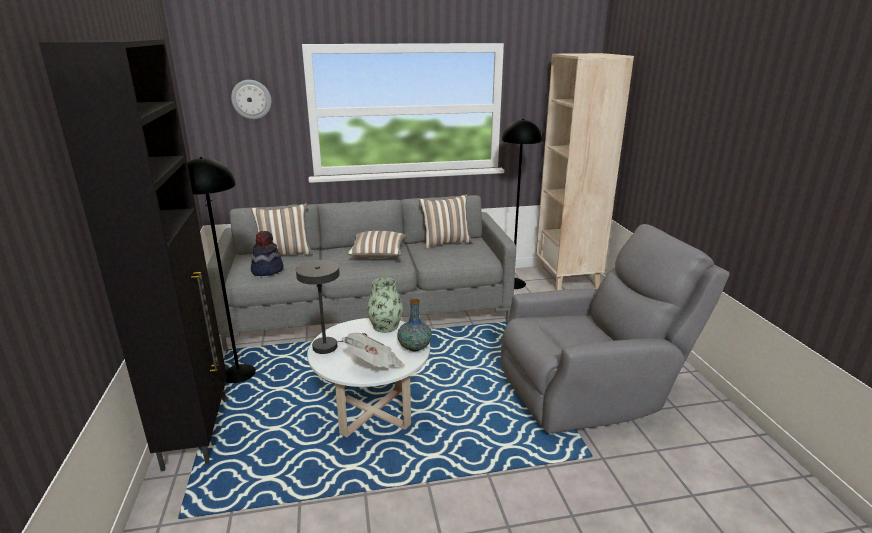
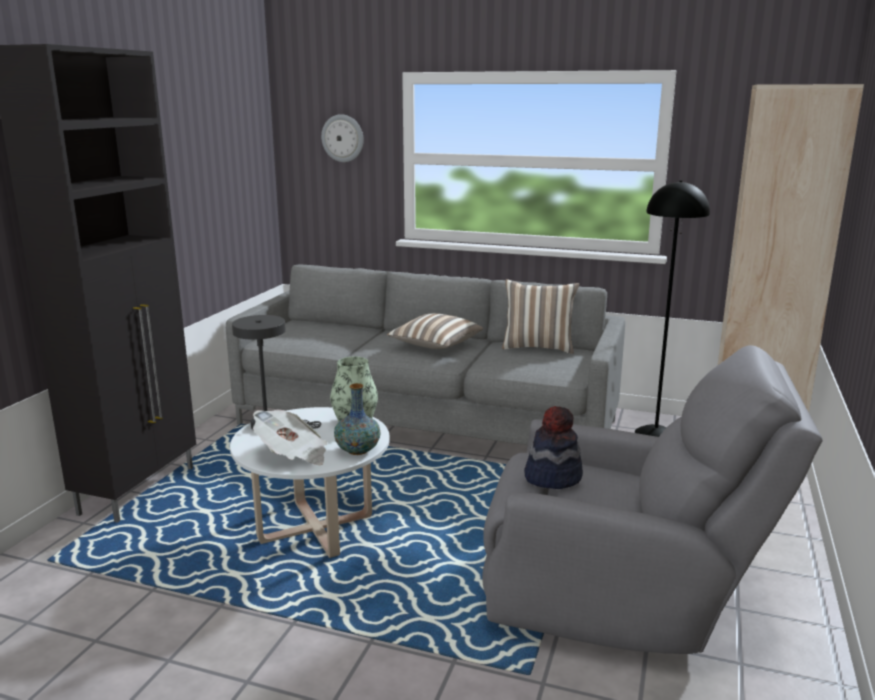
camera: 30 degrees right, 5 degrees down
black floor lamp [187,157,256,383] -> none
pillow [251,203,313,255] -> none
hat [251,231,283,276] -> hat moved to [524,406,583,489]

